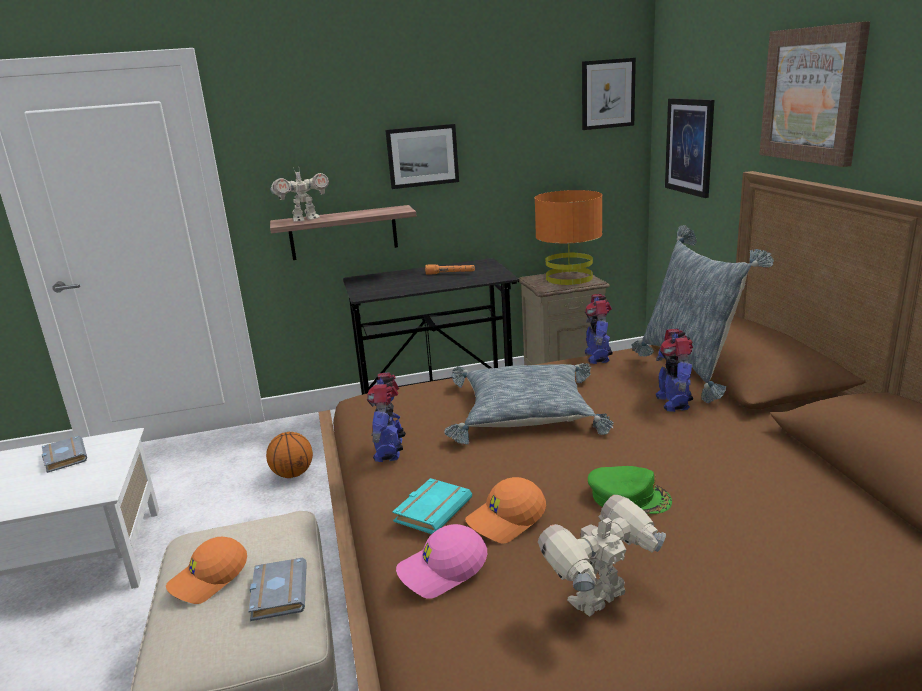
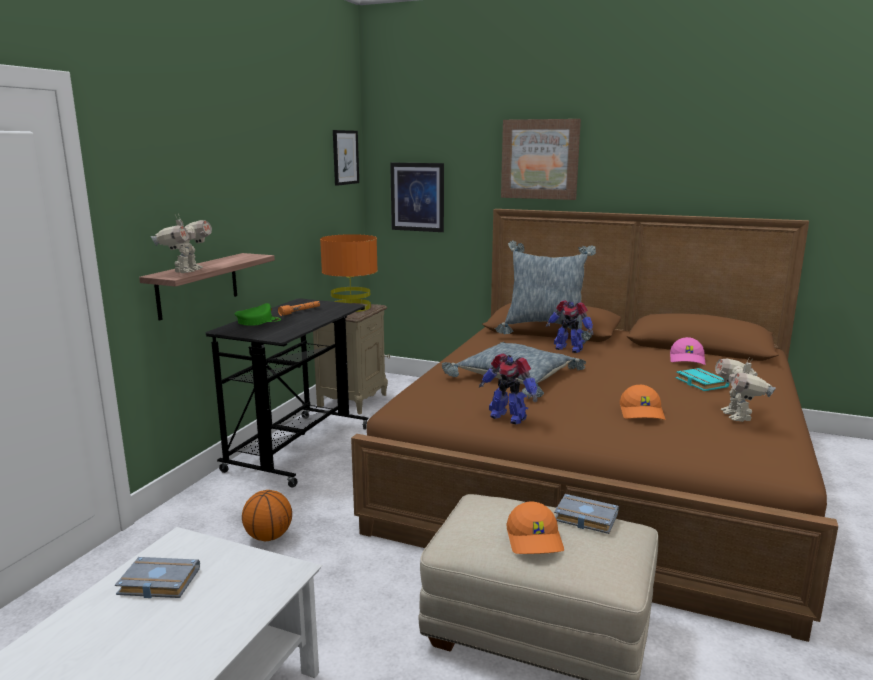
camera: 55 degrees left, 5 degrees down
picture [385,124,459,189] -> none
turquoise book [392,478,472,534] -> turquoise book moved to [676,368,730,391]
pink cap [396,524,487,599] -> pink cap moved to [670,337,706,365]
toy robot [585,294,613,364] -> none
green cap [588,466,672,514] -> green cap moved to [234,303,281,326]

